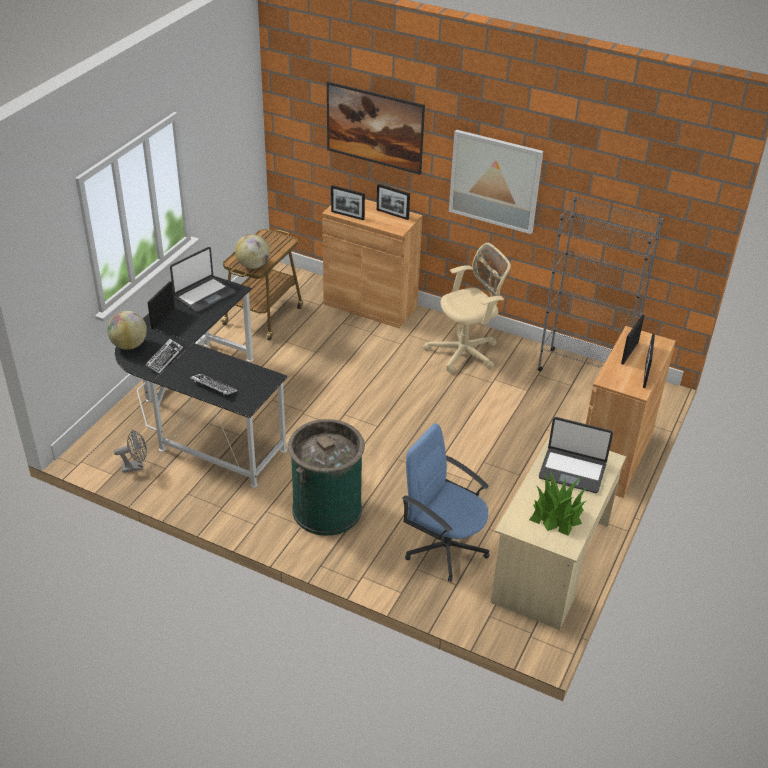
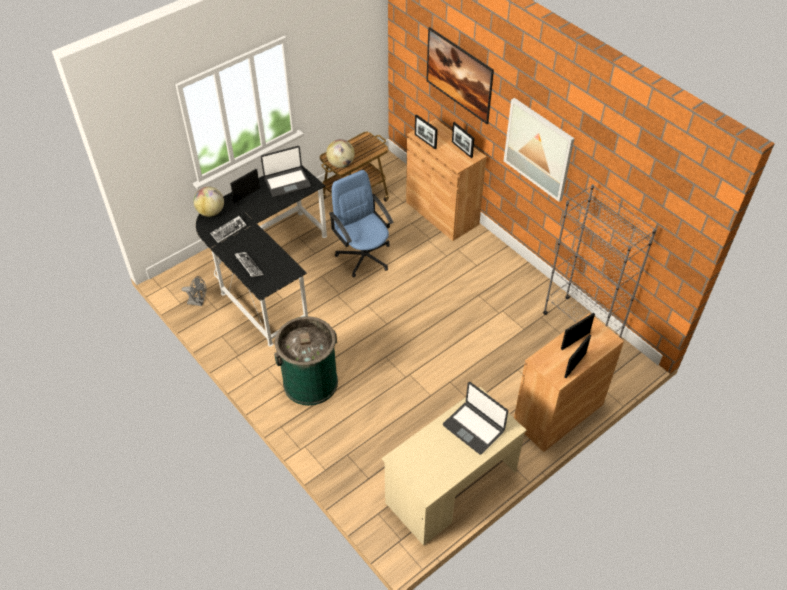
camera: 25 degrees right, 10 degrees up
blue office chair [402,423,490,582] -> blue office chair moved to [329,170,393,277]
beige office chair [423,243,511,373] -> none
potted plant [529,472,587,536] -> none

